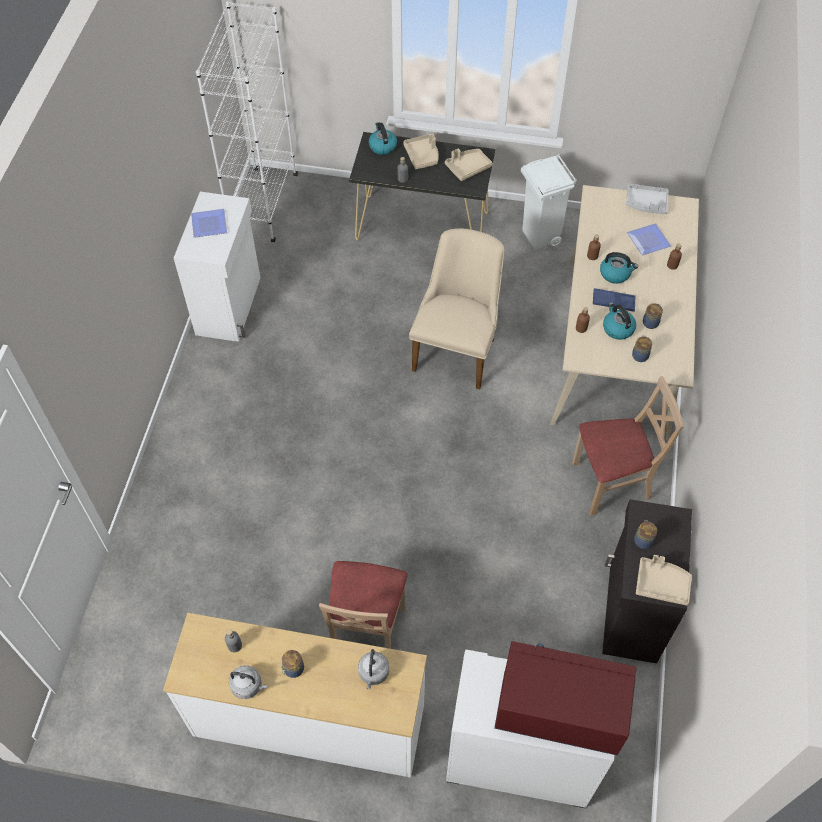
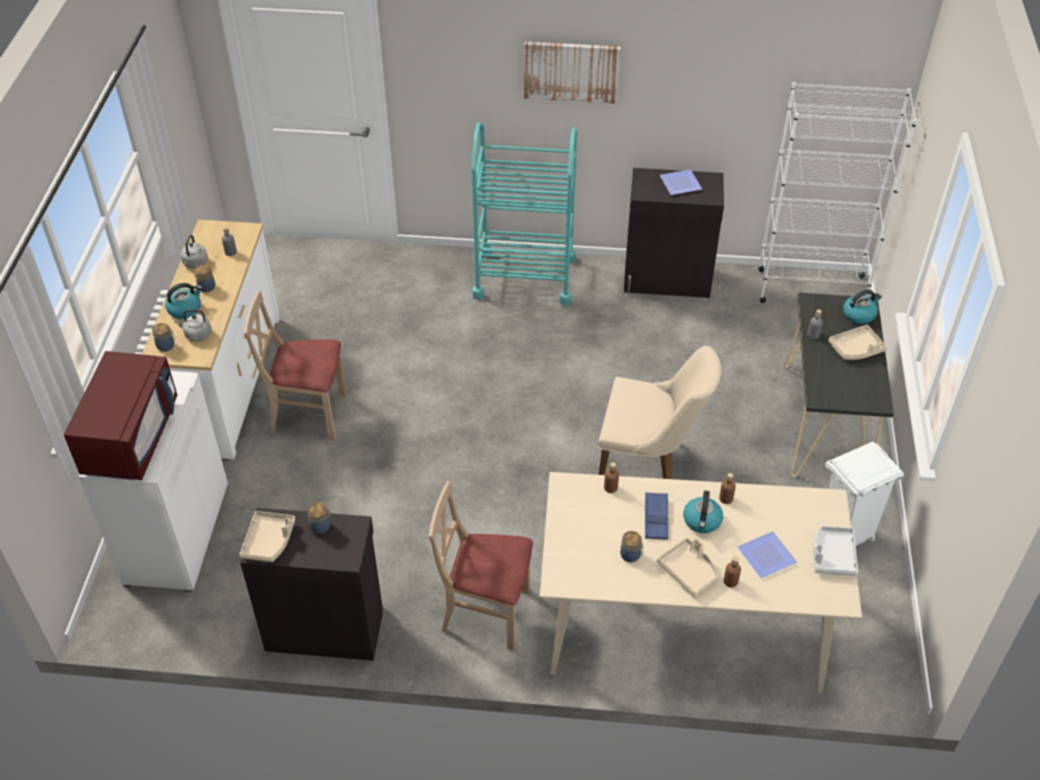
camera: 85 degrees right, 10 degrees down
white cabinet [174,192,261,342] -> black cabinet [624,168,724,298]
beige tray [445,149,493,181] -> beige tray moved to [657,538,719,597]
beige chair [572,376,684,516] -> beige chair turned 120 degrees clockwise [429,481,533,650]
kettle [603,302,636,340] -> kettle moved to [165,283,202,319]
jar [632,335,652,362] -> jar moved to [152,323,176,352]
none -> turquoise cart [472,122,577,306]
none -> picture [524,42,621,104]

